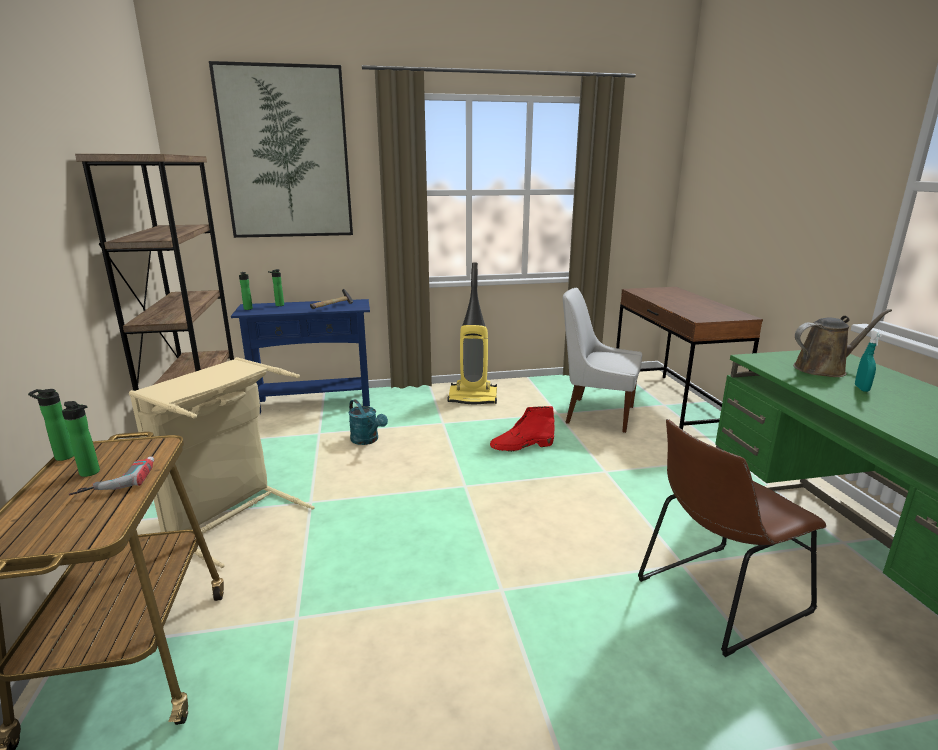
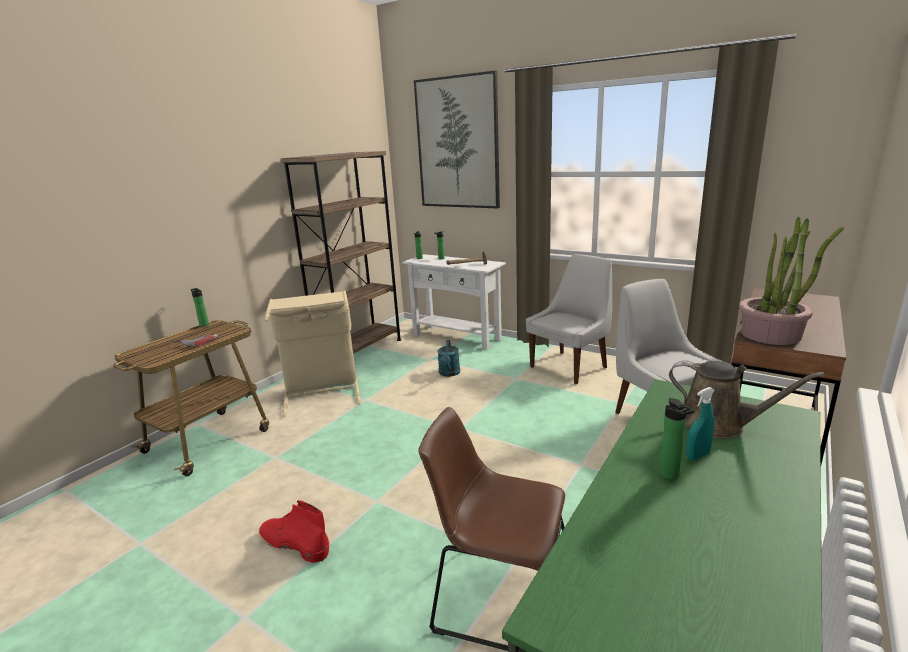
camera: 45 degrees right, 0 degrees up
bottle [62,401,100,477] -> bottle moved to [659,398,694,479]
blue console table [231,299,370,414] -> white console table [402,254,506,350]
vacuum cleaner [447,262,497,405] -> white chair [526,254,612,384]
red boot [490,406,554,452] -> red boot moved to [259,500,329,563]
none -> potted plant [739,217,844,345]

